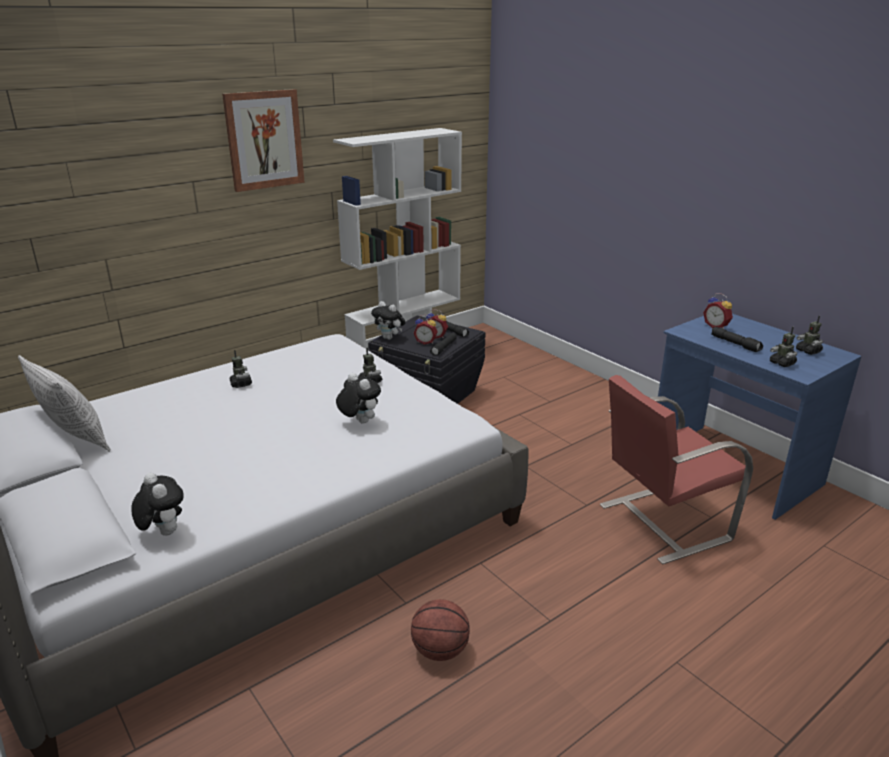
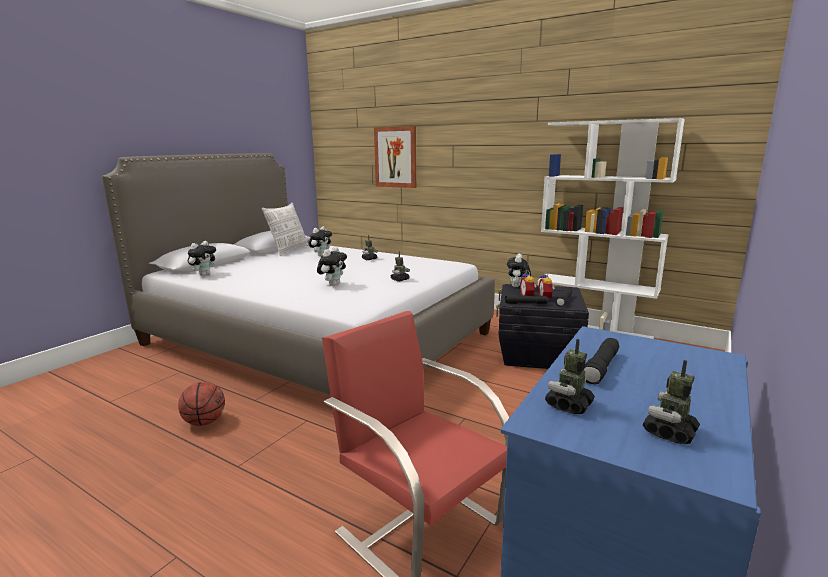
camera: 70 degrees right, 10 degrees down
picture [222,89,305,192] -> picture moved to [374,126,417,188]
alarm clock [703,294,733,329] -> none
none -> plush toy [309,226,332,257]

